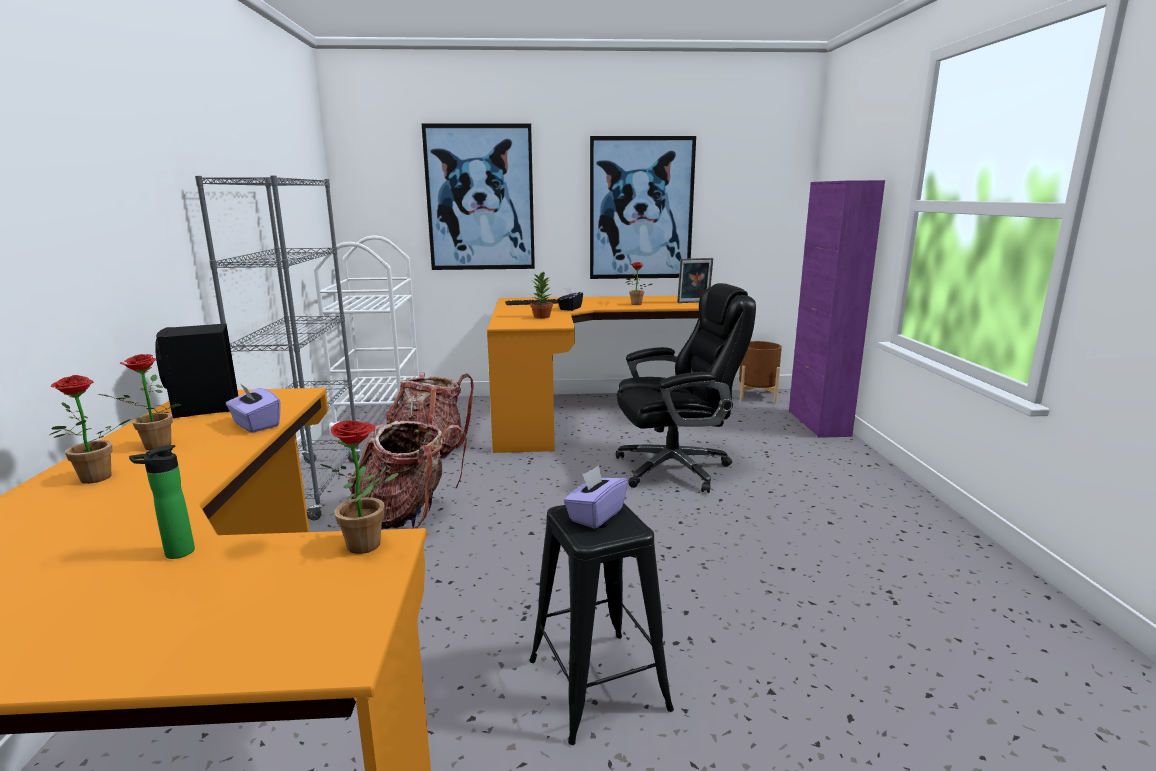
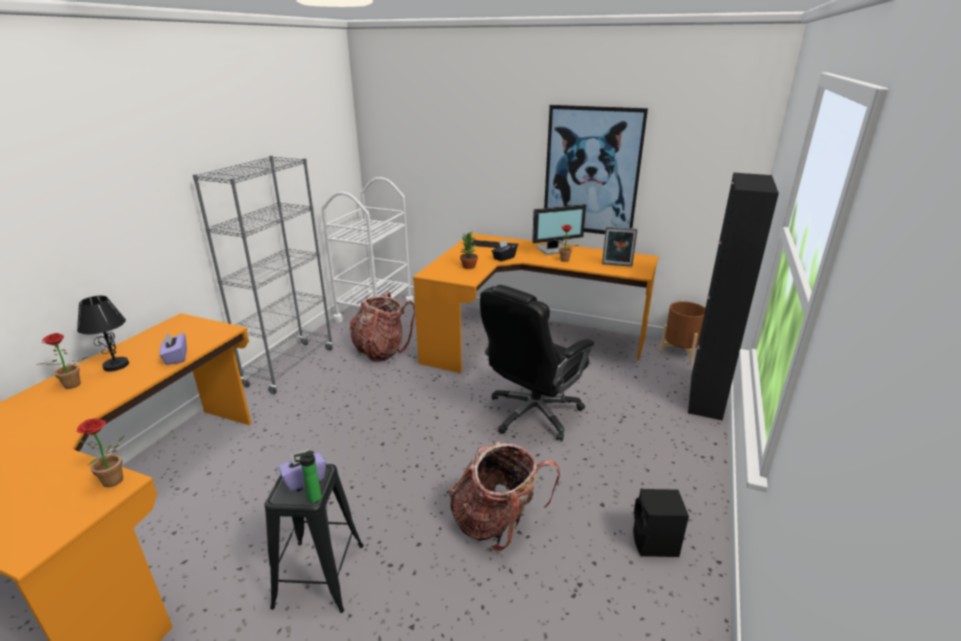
camera: 25 degrees right, 10 degrees up
potted plant [98,354,181,450] -> black table lamp [77,296,129,372]
bottle [129,445,195,559] -> bottle moved to [294,451,321,503]
black speaker [155,324,238,418] -> black speaker moved to [633,489,689,557]
backpack [348,421,467,529] -> backpack moved to [449,442,560,551]
picture [421,123,535,270] -> none
black office chair [616,283,756,493] -> black office chair turned 120 degrees clockwise [480,285,594,441]
purple cabinet [789,180,885,438] -> black cabinet [688,173,779,421]
none -> monitor [532,204,586,255]

